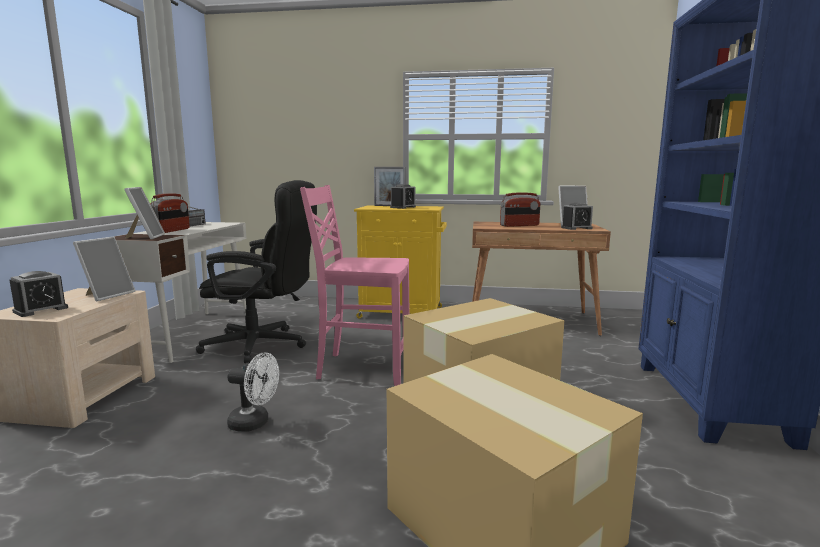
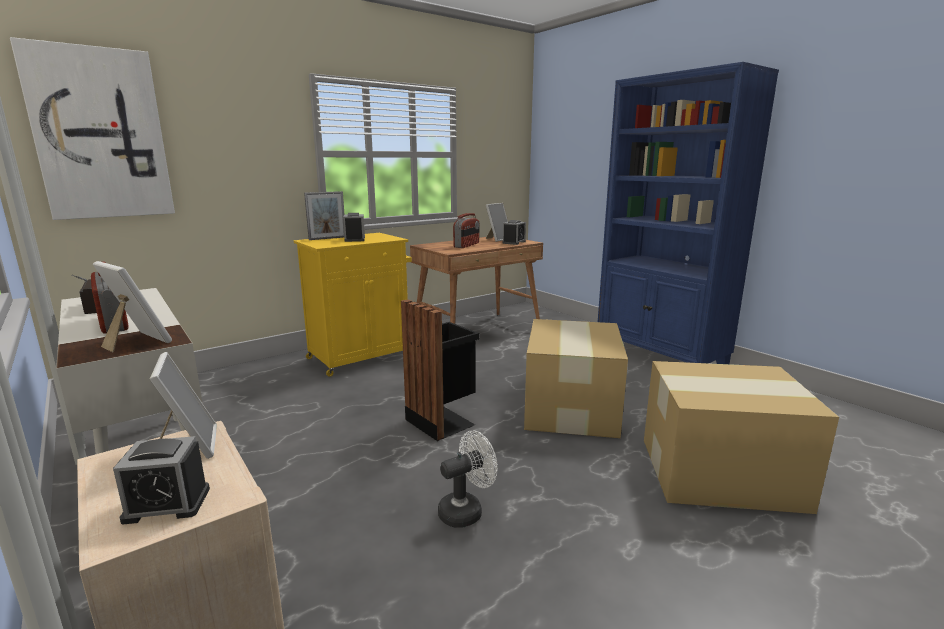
camera: 45 degrees left, 5 degrees up
alarm clock [9,271,68,317] -> alarm clock turned 90 degrees clockwise [113,436,210,525]
black office chair [196,180,317,363] -> none
pink chair [300,185,409,386] -> black trash can [401,299,479,441]
none -> picture [10,37,175,220]

